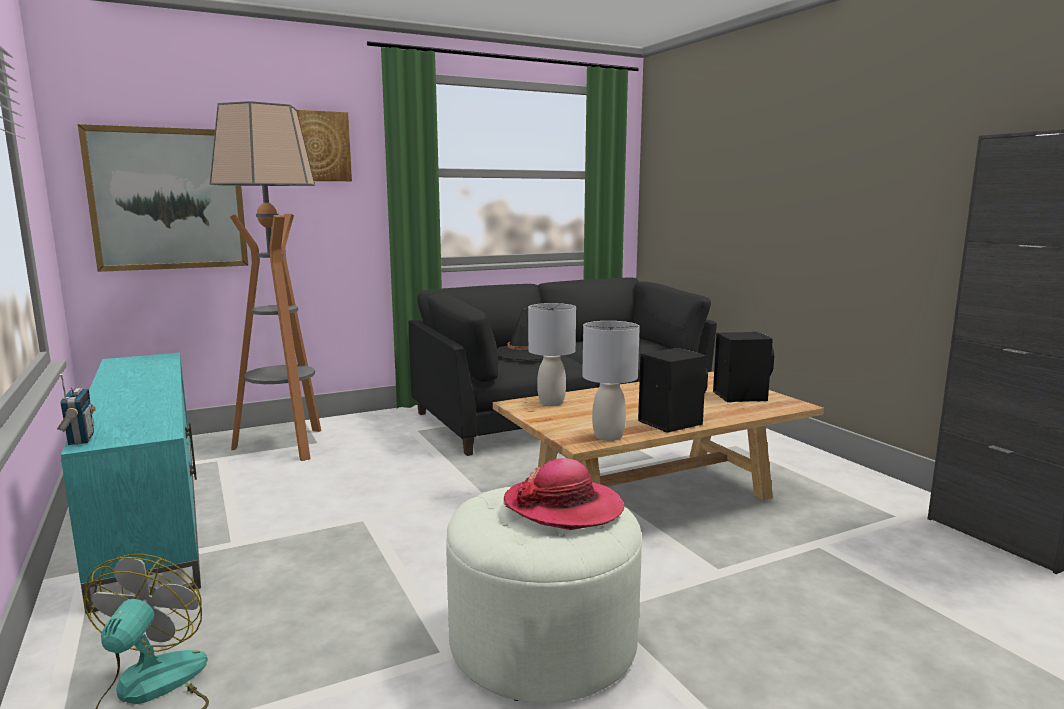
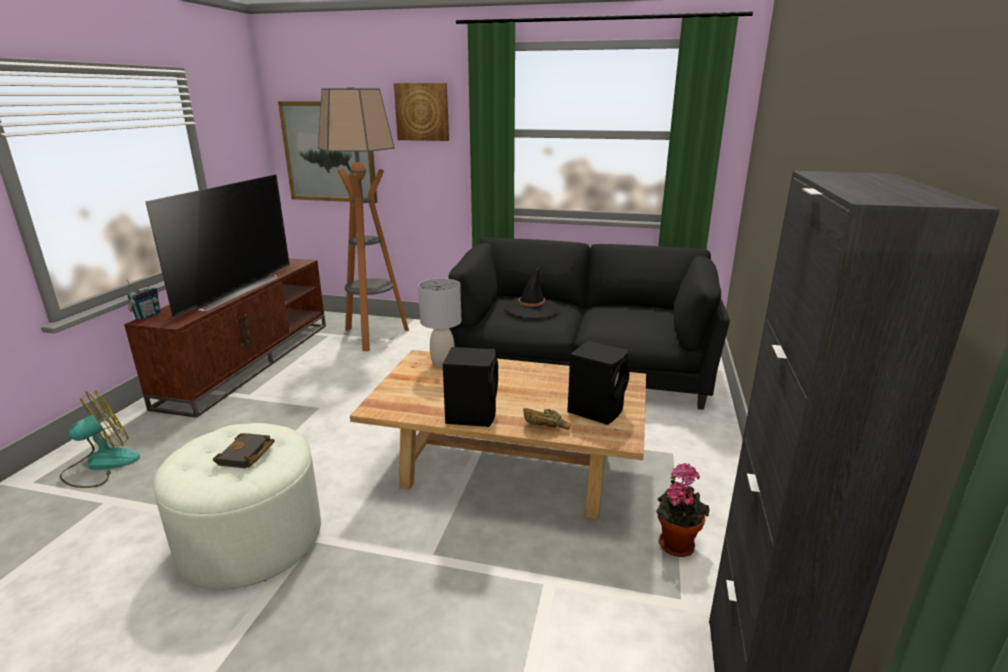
camera: 40 degrees right, 10 degrees up
turquoise tv stand [61,352,201,614] -> brown tv stand [124,258,326,418]
hat [504,458,624,530] -> black book [213,433,275,468]
grey table lamp [582,321,640,441] -> none
none -> television [145,175,290,318]
none -> brown bowl [523,408,571,430]
none -> potted plant [656,463,710,557]

